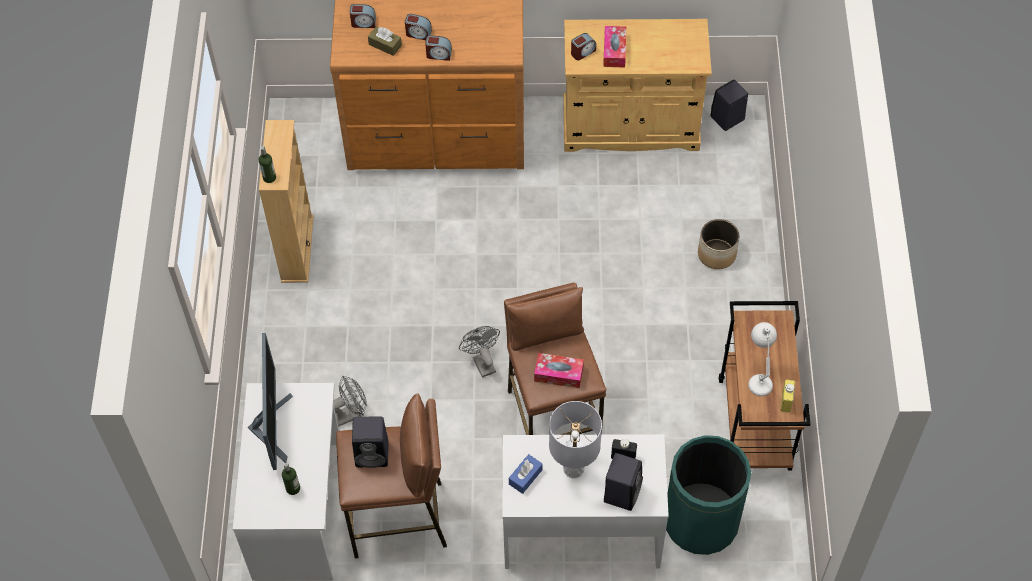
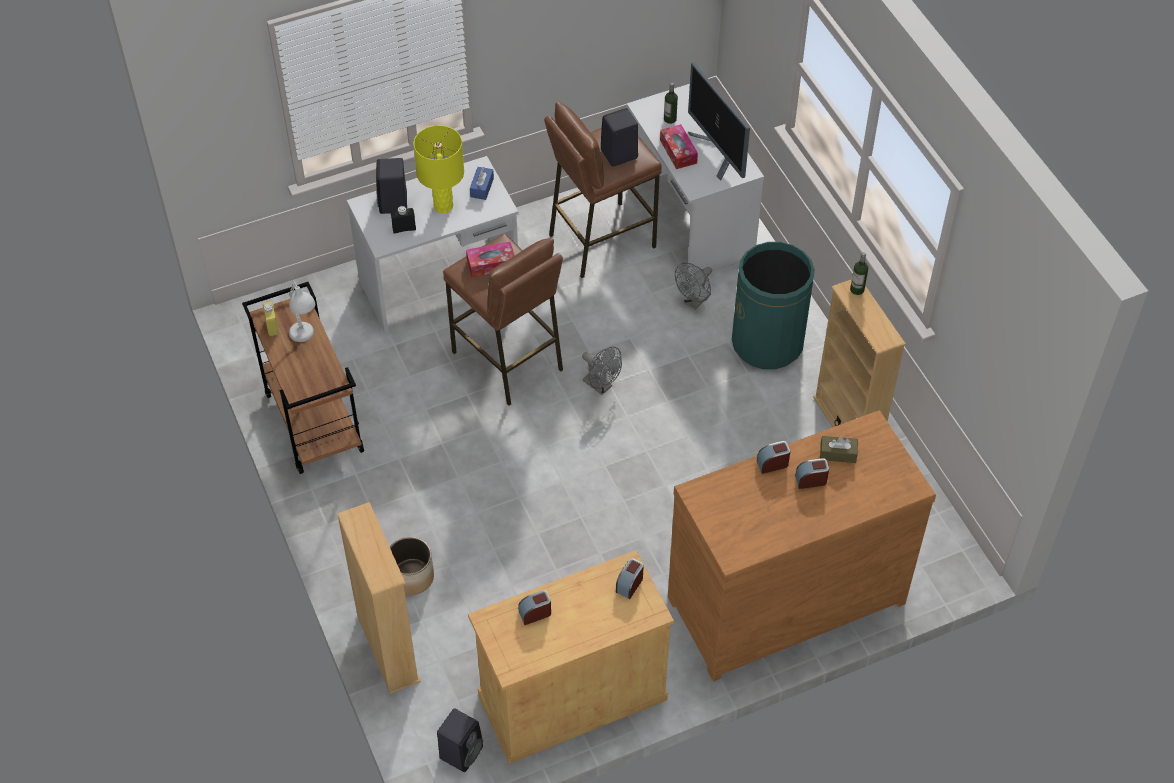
camera: 155 degrees right, 5 degrees down
alarm clock [350,4,376,28] -> alarm clock moved to [518,590,551,625]
grey table lamp [549,401,602,478] -> yellow table lamp [414,125,464,213]
tissue box [603,26,626,68] -> tissue box moved to [660,124,698,169]
green trash can [666,435,751,555] -> green trash can moved to [732,242,815,369]
none -> beige bookcase [337,502,421,694]

